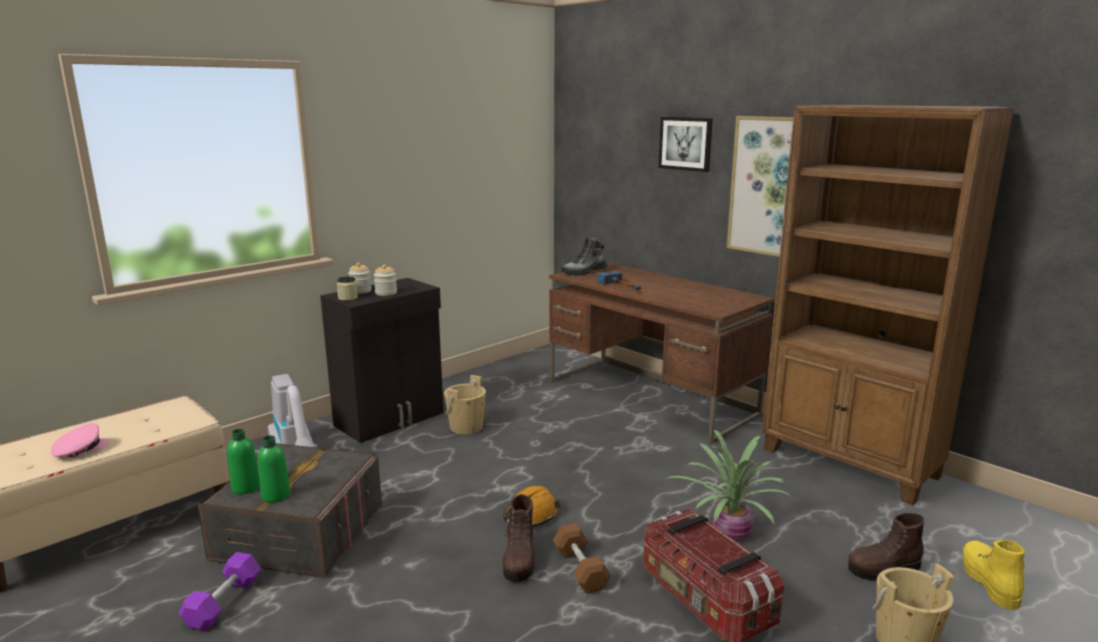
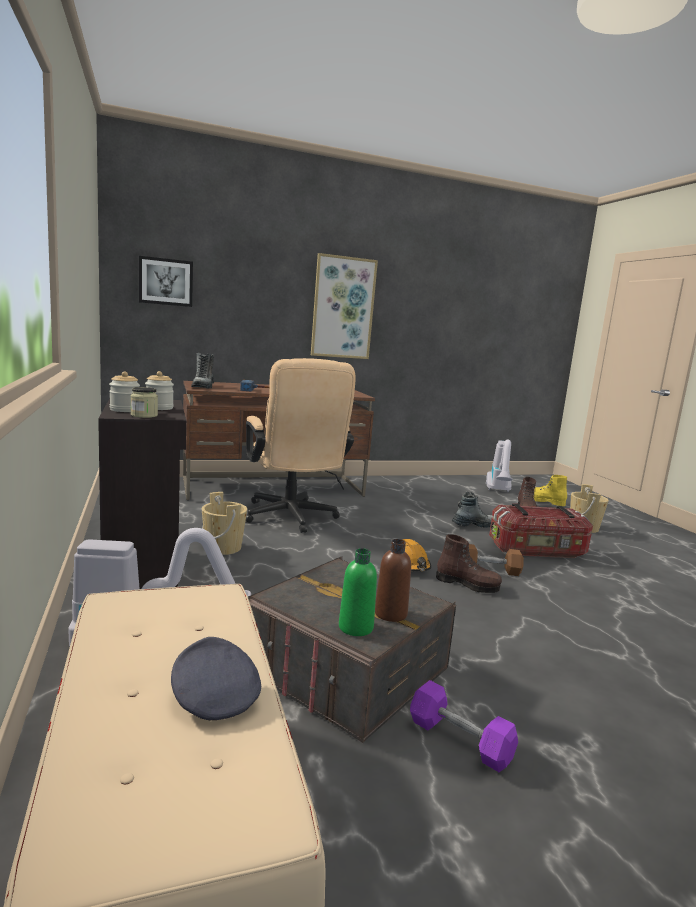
camera: 65 degrees left, 5 degrees down
pink cap [51,423,109,458] -> grey cap [171,637,261,720]
green bottle [258,436,291,503] -> brown bottle [375,539,411,622]
picture [659,117,713,172] -> picture moved to [139,256,193,307]
potted plant [666,430,792,541] -> boot [451,492,493,528]
brown bookcase [762,105,1015,505] -> none
none -> beige office chair [246,358,356,533]
none -> vacuum cleaner [486,440,513,492]

